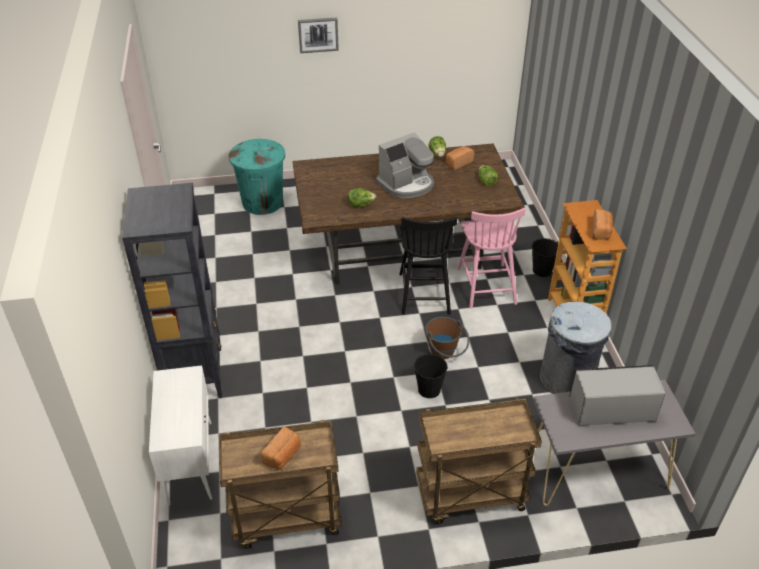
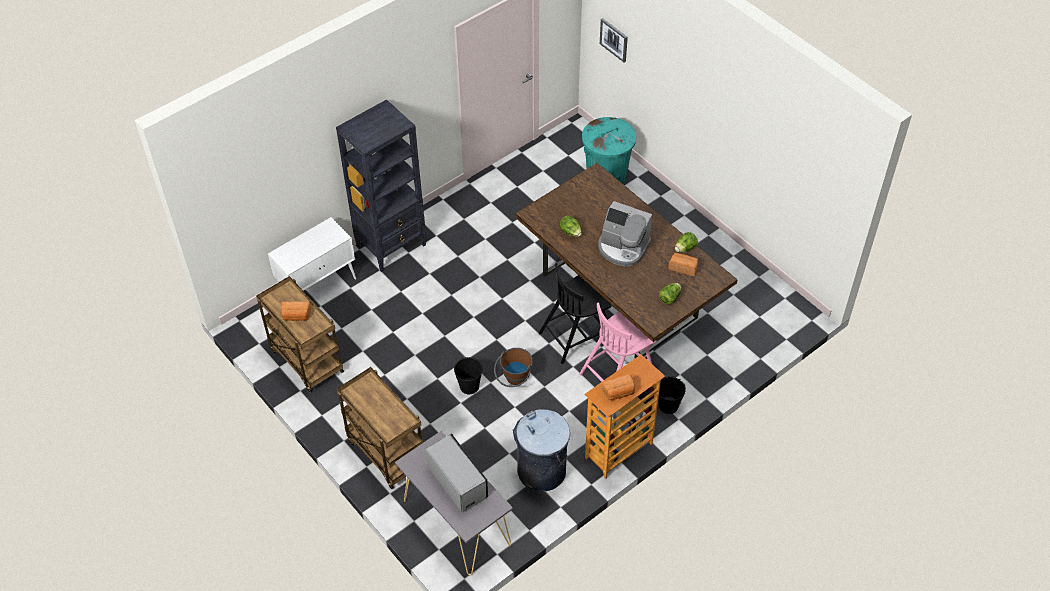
camera: 60 degrees right, 10 degrees up
picture [298,18,339,53] -> picture moved to [600,18,628,62]

